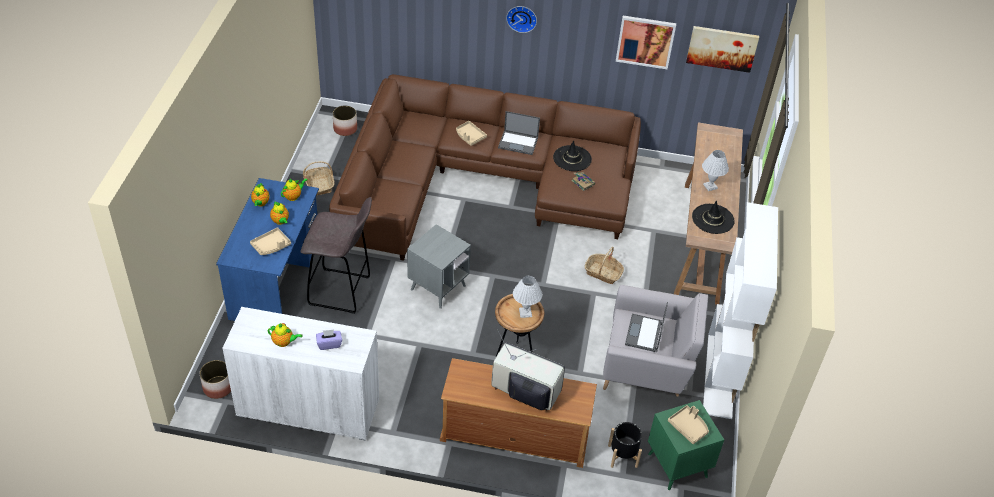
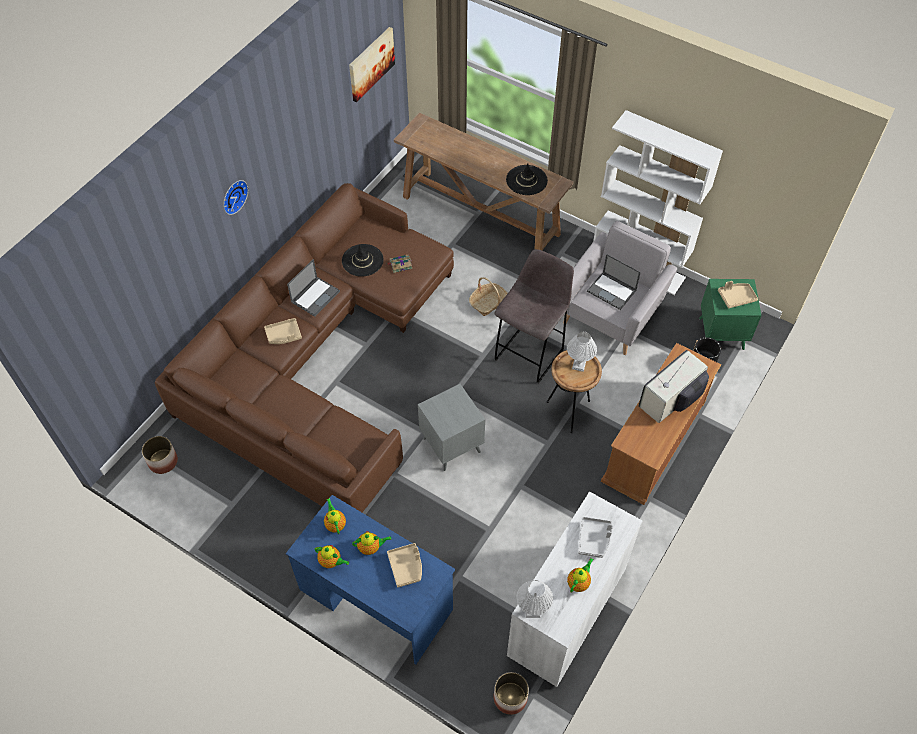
camera: 65 degrees left, 10 degrees up
grey stool [300,197,372,314] -> grey stool moved to [495,249,574,384]
basket [303,161,334,195] -> none
purple tissue box [316,330,342,350] -> grey tray [578,517,613,558]
picture [616,16,676,69] -> none
white table lamp [702,150,729,191] -> white table lamp moved to [516,580,553,618]

